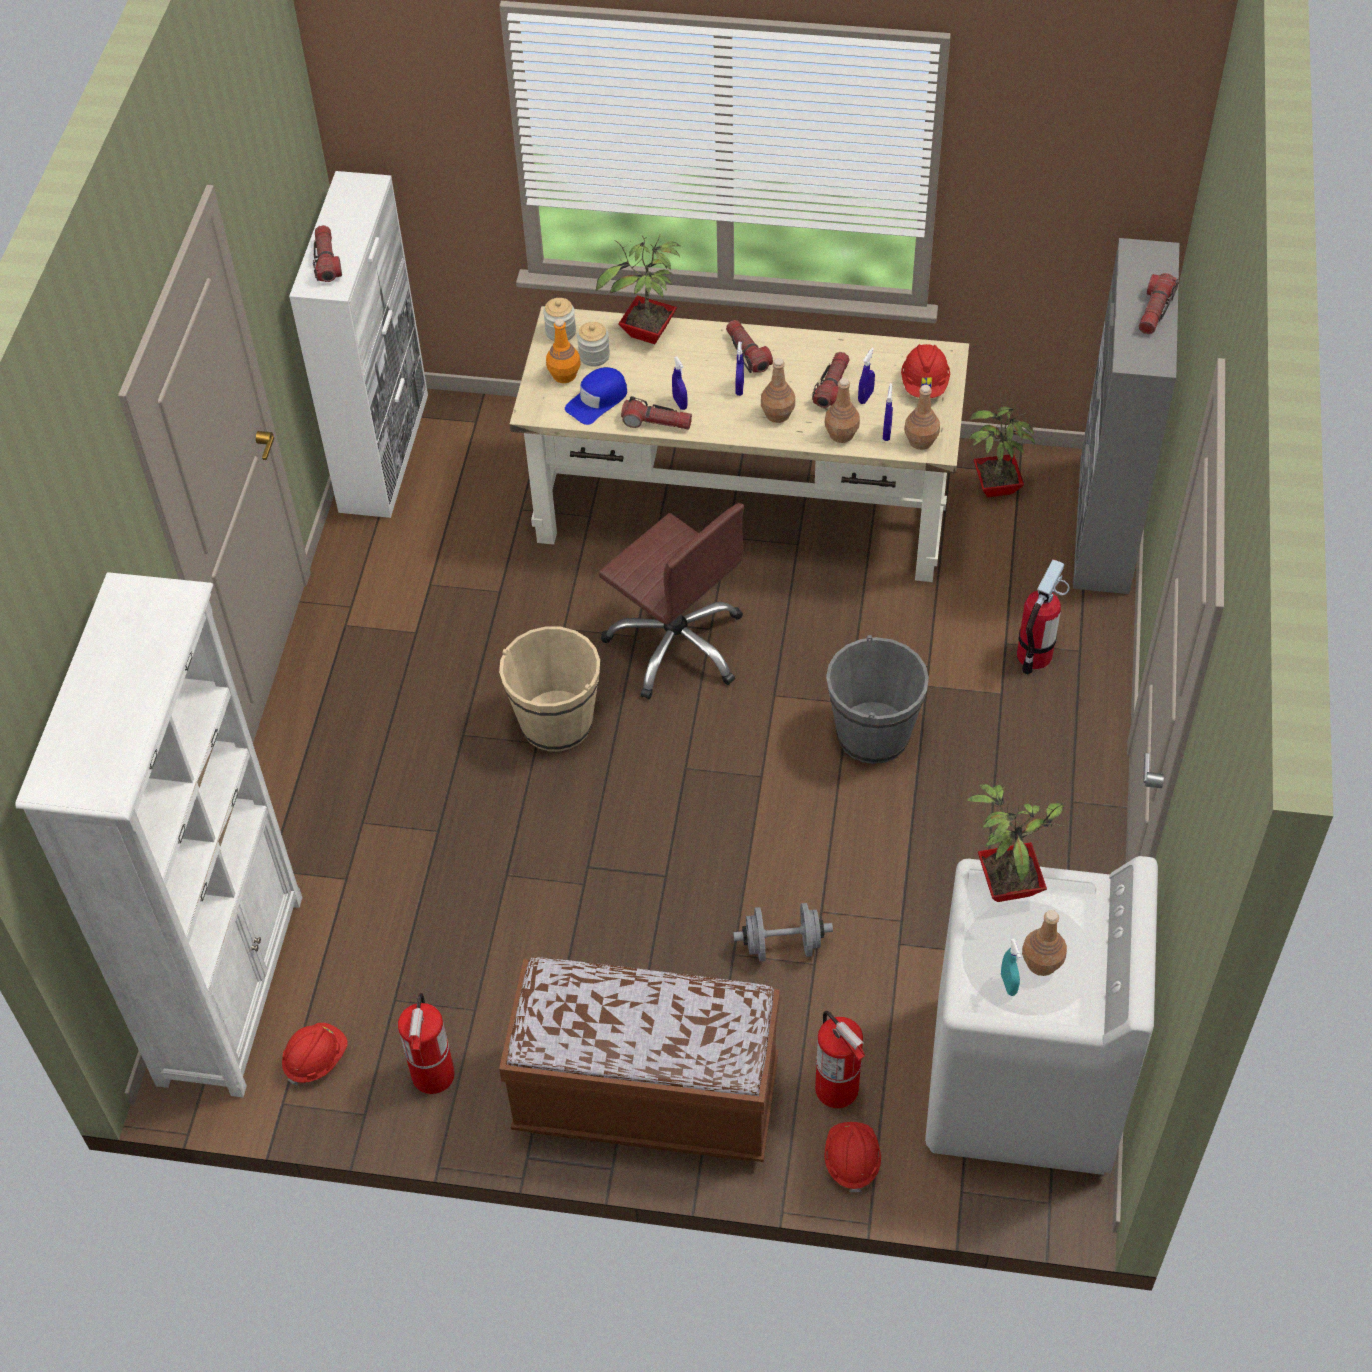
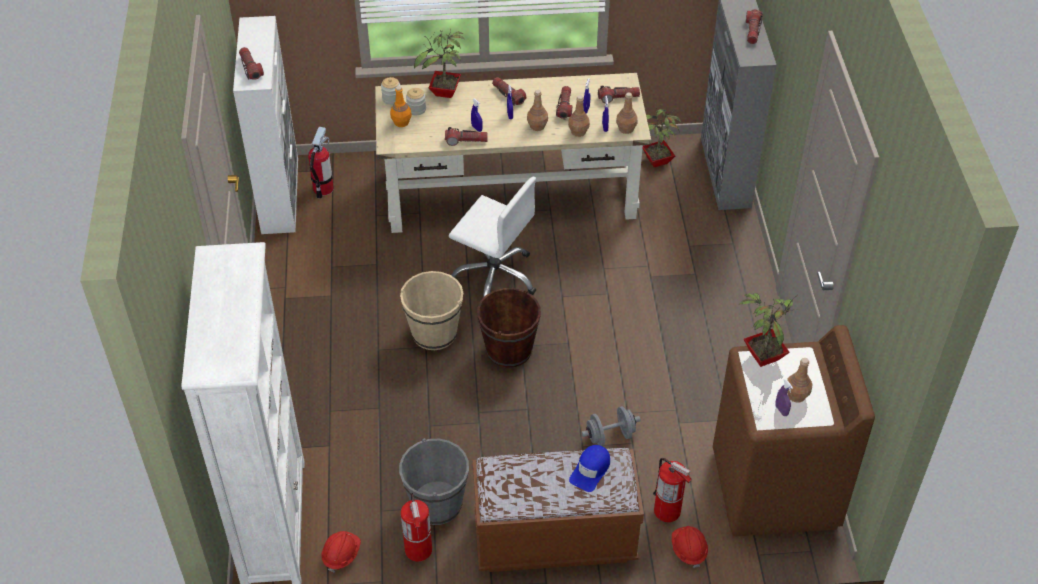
camera: 15 degrees left, 5 degrees down
blue cap [565,367,627,425] -> blue cap moved to [569,445,610,492]
brown office chair [598,503,744,699] -> white office chair [449,177,536,298]
grey bucket [826,635,929,764] -> grey bucket moved to [399,438,469,525]
red hard hat [901,344,950,398] -> flashlight [598,85,640,103]
white washing machine [925,856,1158,1175] -> brown washing machine [713,325,875,536]
turquoise spray bottle [1001,939,1021,996] -> purple spray bottle [775,379,793,416]
fire extinguisher [1017,559,1070,675] -> fire extinguisher moved to [308,127,334,198]
none -> brown bucket [477,288,541,368]

